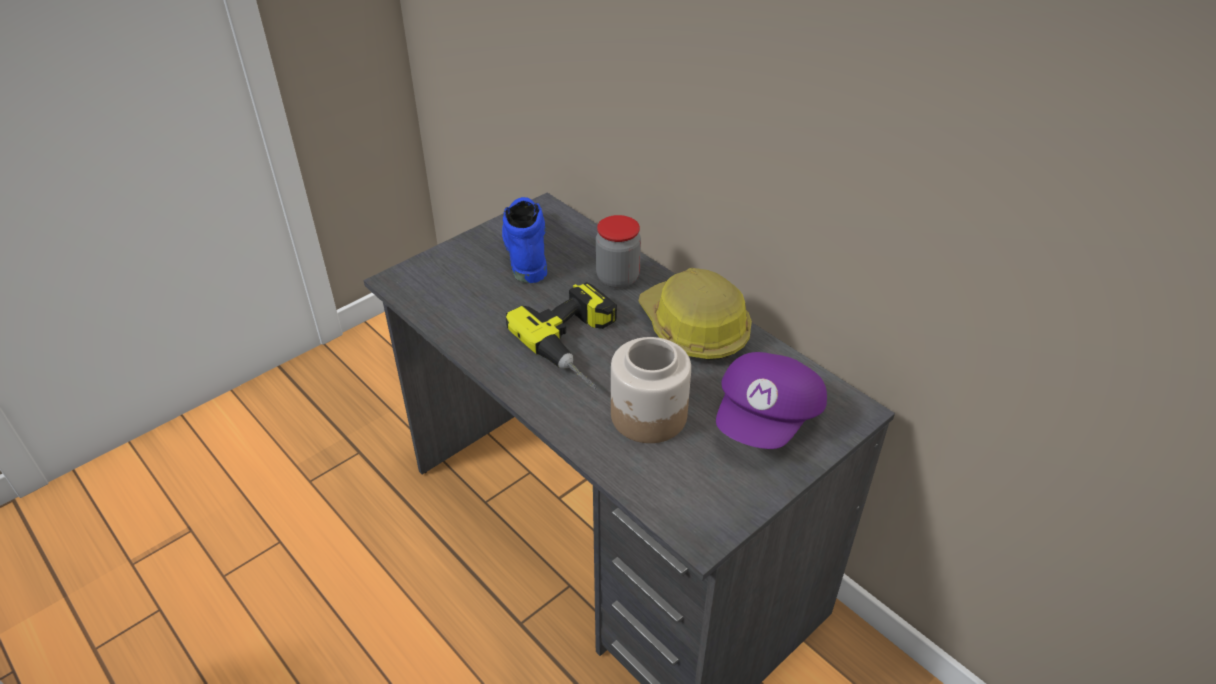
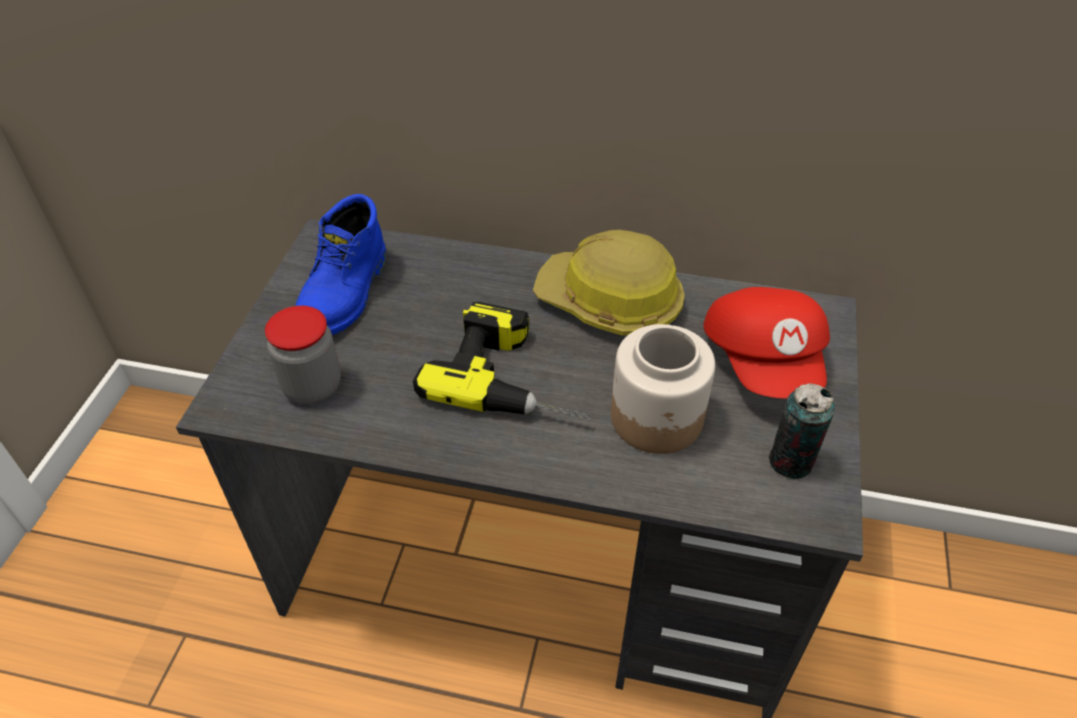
camera: 35 degrees left, 5 degrees up
blue boot [502,197,547,283] -> blue boot turned 120 degrees counterclockwise [295,194,386,335]
jar [596,215,641,288] -> jar moved to [265,306,341,404]
purple cap [716,352,827,449] -> red cap [703,287,830,398]
none -> can [768,383,835,479]

